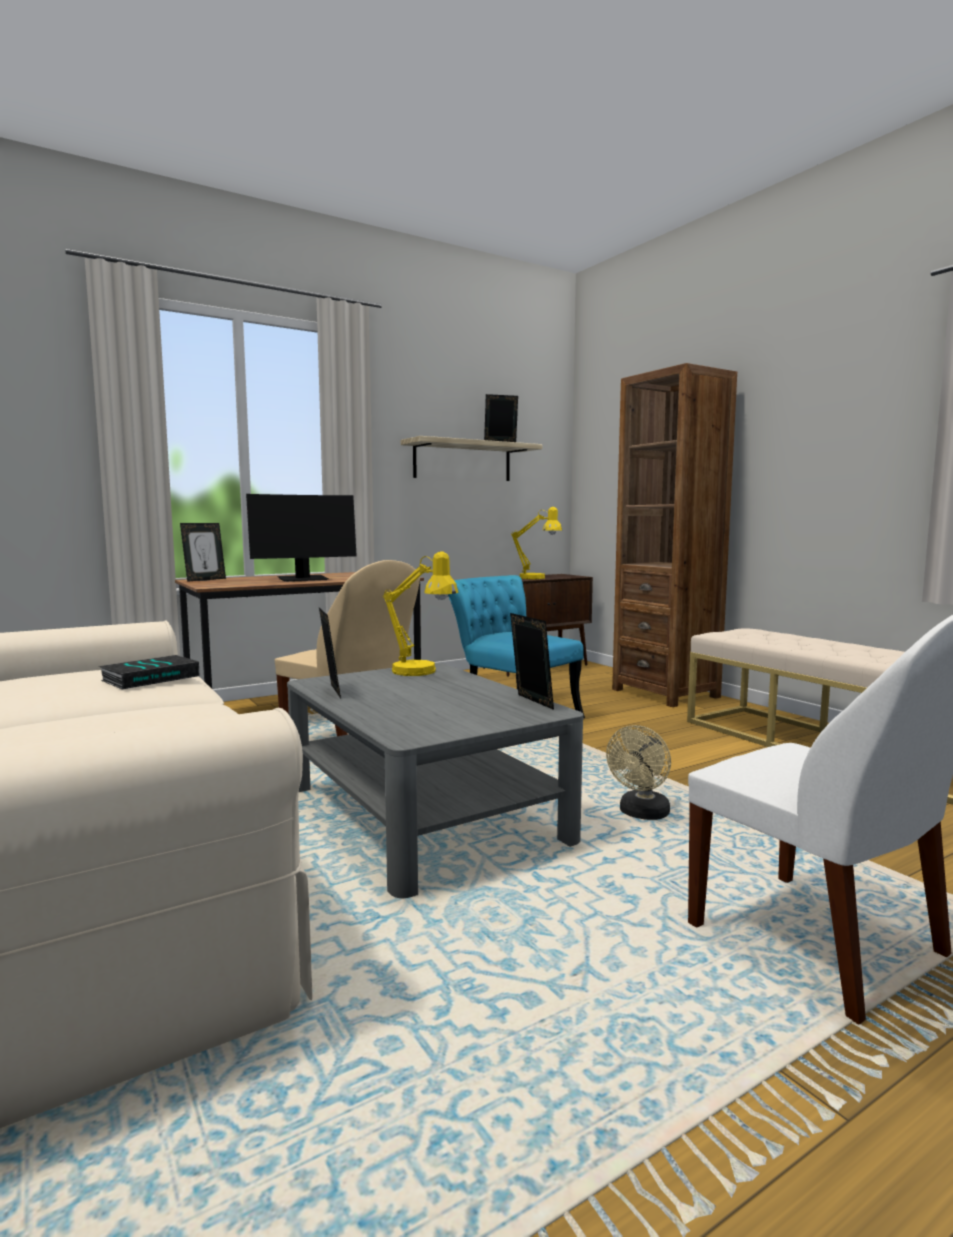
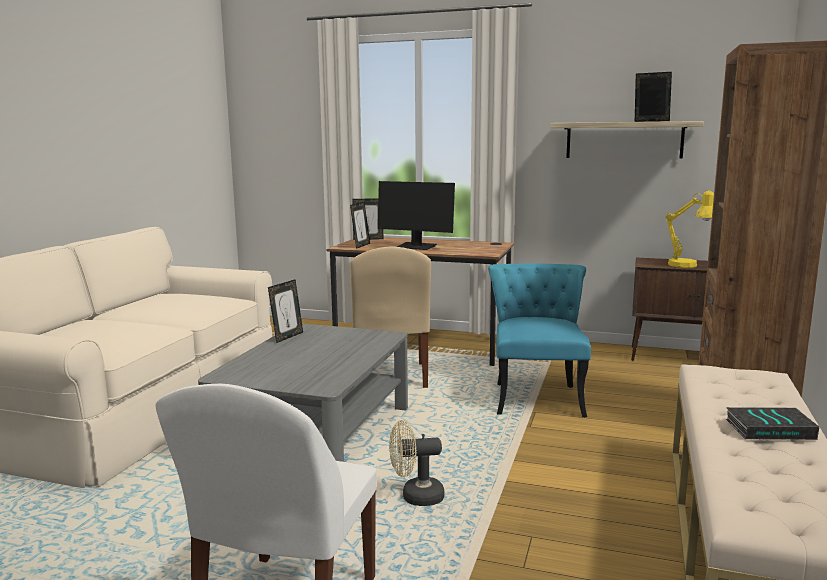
camera: 50 degrees right, 5 degrees up
book [98,655,199,689] -> book moved to [726,407,819,440]
yellow table lamp [383,551,459,676] -> none
picture frame [510,613,554,710] -> picture frame moved to [350,202,370,249]

